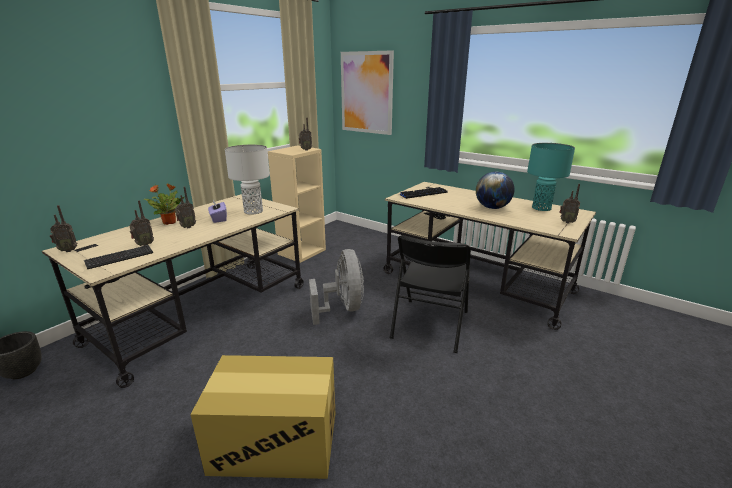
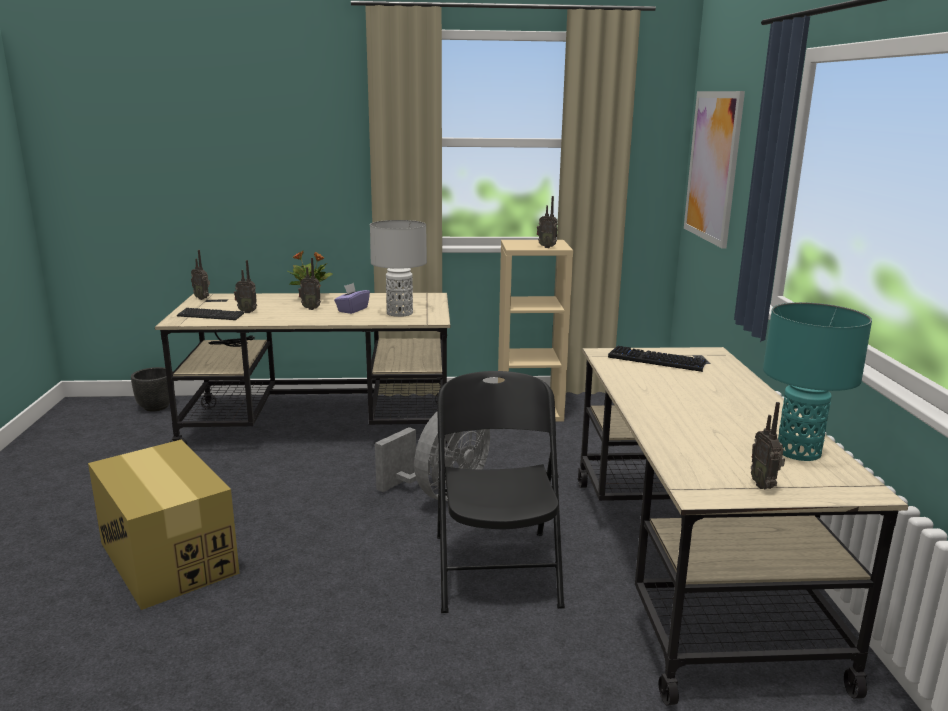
camera: 50 degrees right, 5 degrees down
black chair [390,235,471,353] -> black chair turned 105 degrees clockwise [437,371,565,613]
globe [476,172,515,209] -> none

